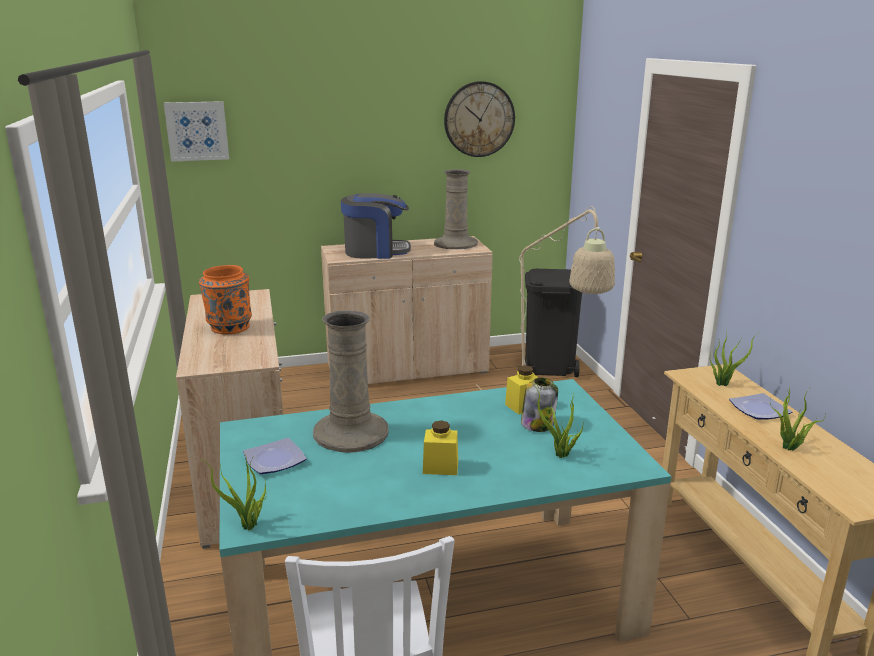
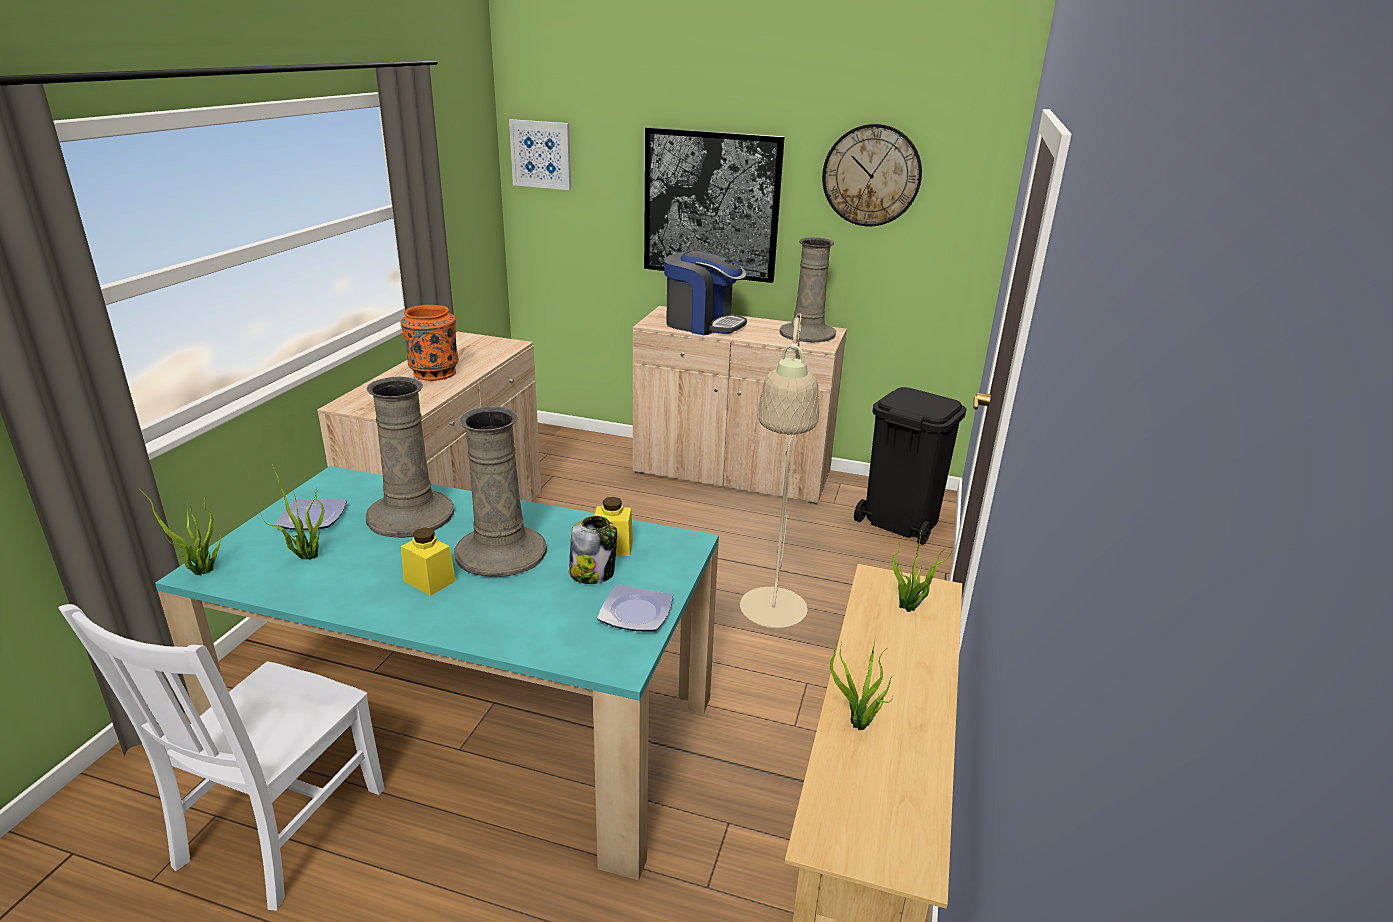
camera: 30 degrees right, 5 degrees up
potted plant [533,384,585,458] -> potted plant moved to [260,464,325,560]
plate [729,393,792,419] -> plate moved to [597,584,673,631]
none -> beige vase [454,406,547,577]
none -> picture [644,127,785,283]

